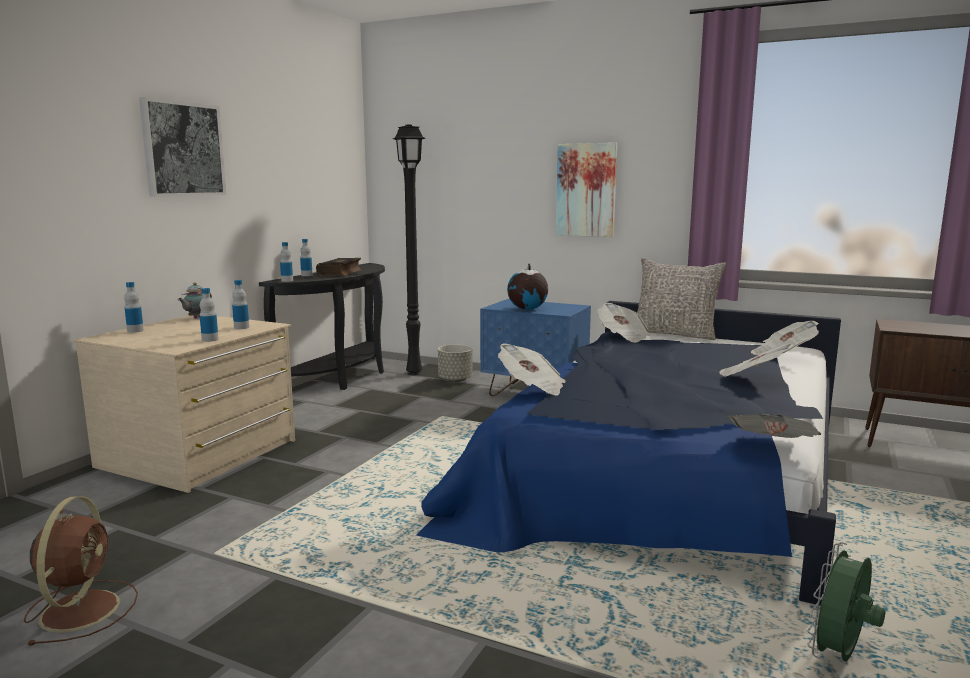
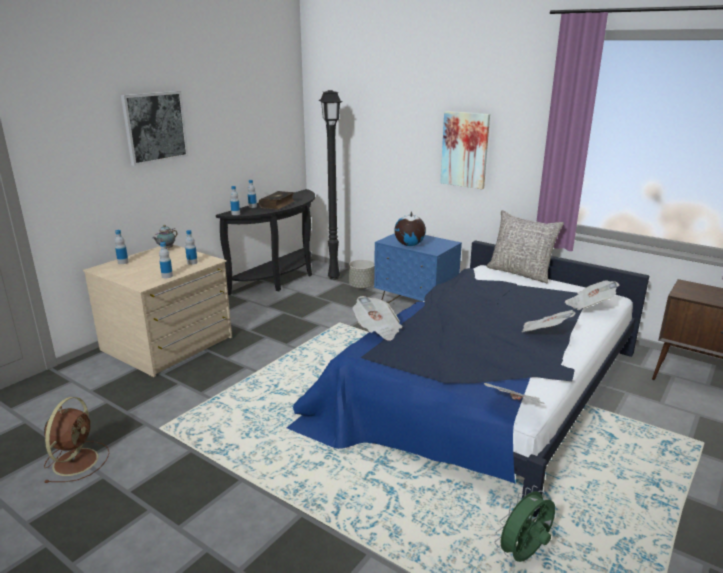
camera: 10 degrees right, 10 degrees up
newspaper [597,303,651,343] -> none

